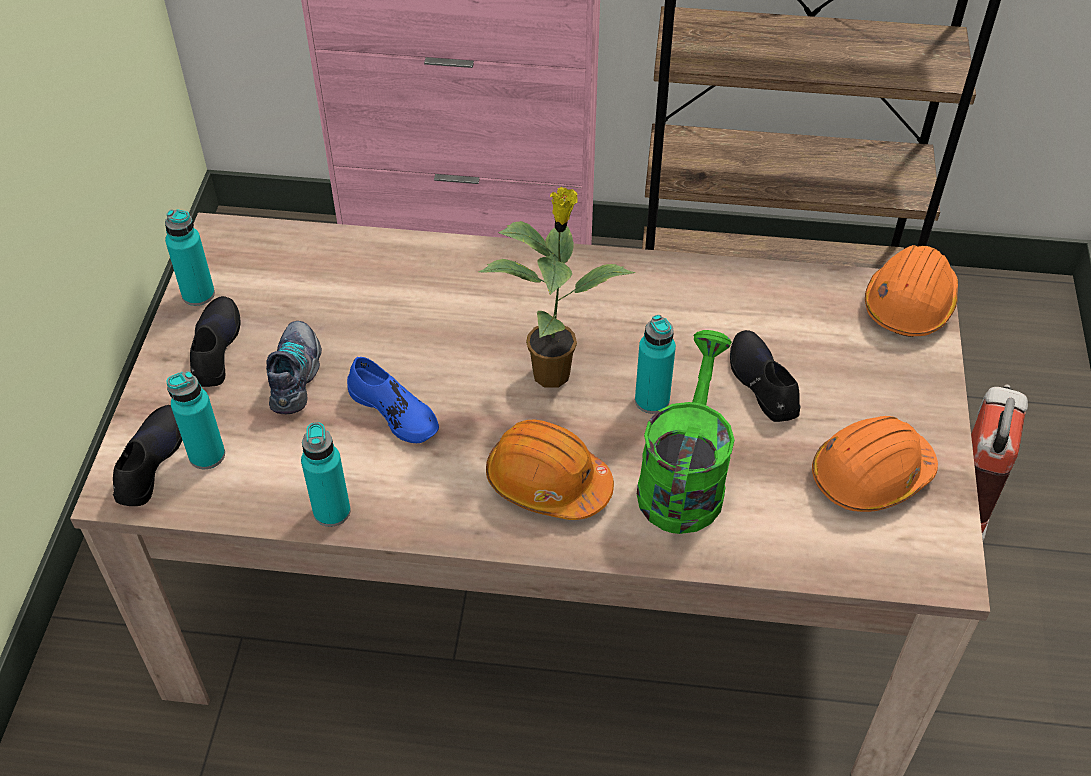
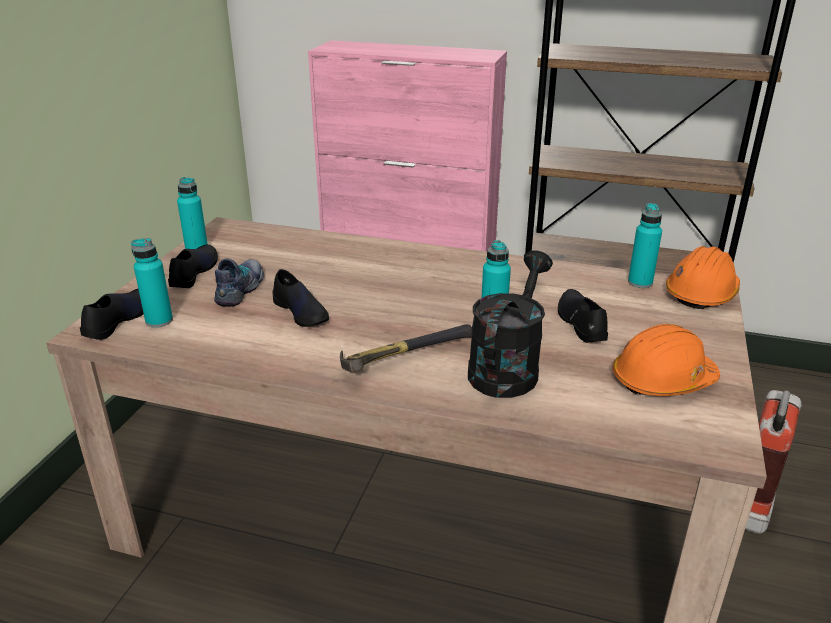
camera: 10 degrees right, 20 degrees down
turquoise bottle [301,422,351,527] -> turquoise bottle moved to [628,203,662,288]
blue shoe [347,357,439,443] -> black shoe [273,269,329,327]
potted plant [478,187,636,388] -> none
orange hard hat [486,420,614,520] -> hammer [340,324,472,372]
green watering can [637,330,735,534] -> black watering can [468,250,553,398]

